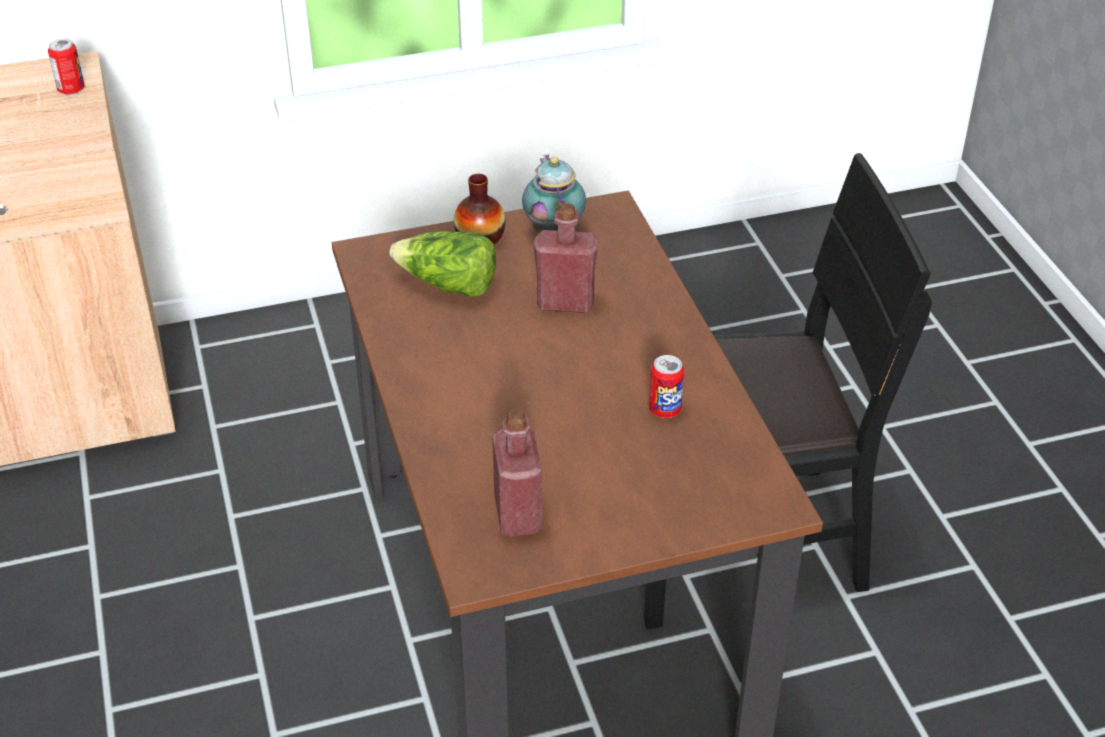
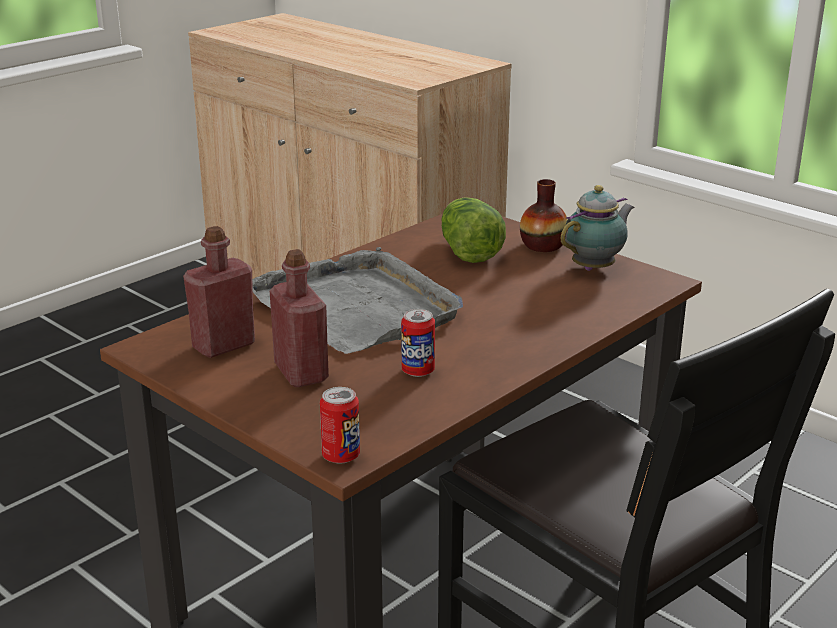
camera: 60 degrees right, 15 degrees down
can [48,38,85,95] -> can moved to [320,387,360,464]
red bottle [534,203,599,313] -> red bottle moved to [270,249,329,387]
none -> grey tray [252,247,463,354]

